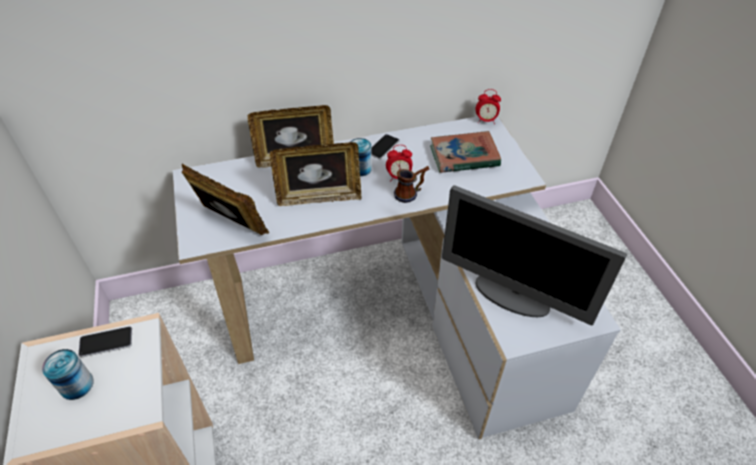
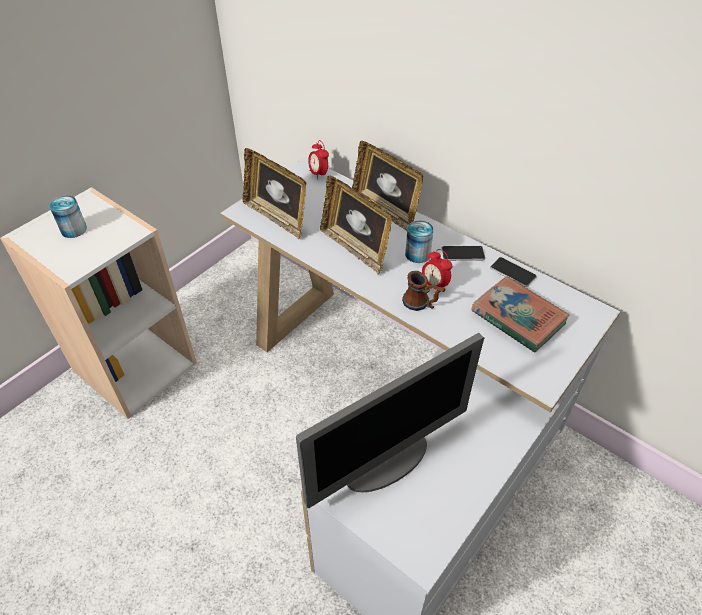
camera: 55 degrees right, 0 degrees up
phone [78,326,132,357] -> phone moved to [490,257,537,287]
picture frame [182,163,269,235] -> picture frame turned 135 degrees clockwise [243,148,306,239]
monitor [442,185,627,325] -> monitor turned 120 degrees counterclockwise [296,333,484,508]
alarm clock [476,89,501,124] -> alarm clock moved to [308,140,329,180]

